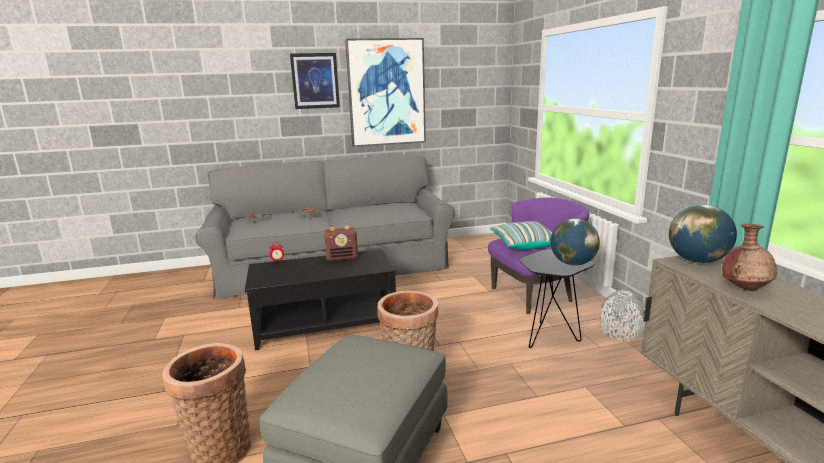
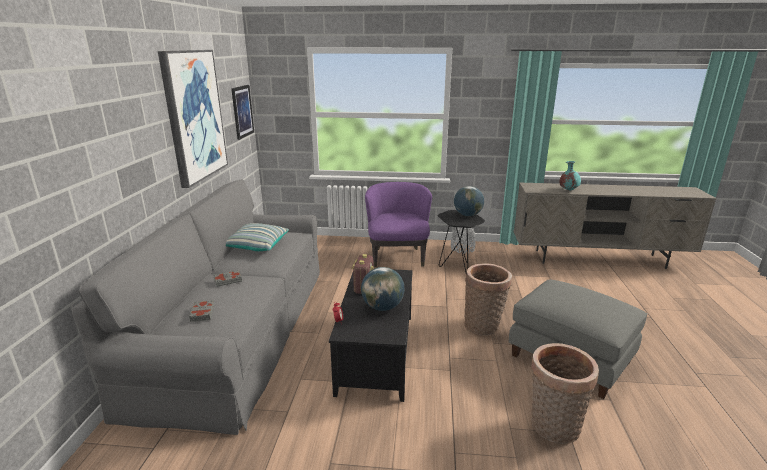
camera: 70 degrees left, 5 degrees up
picture [290,53,340,109] -> picture moved to [231,85,254,140]
pillow [490,221,552,250] -> pillow moved to [226,223,289,251]
globe [669,205,737,263] -> globe moved to [361,267,405,311]
brown vase [722,224,777,291] -> turquoise vase [560,161,581,190]

